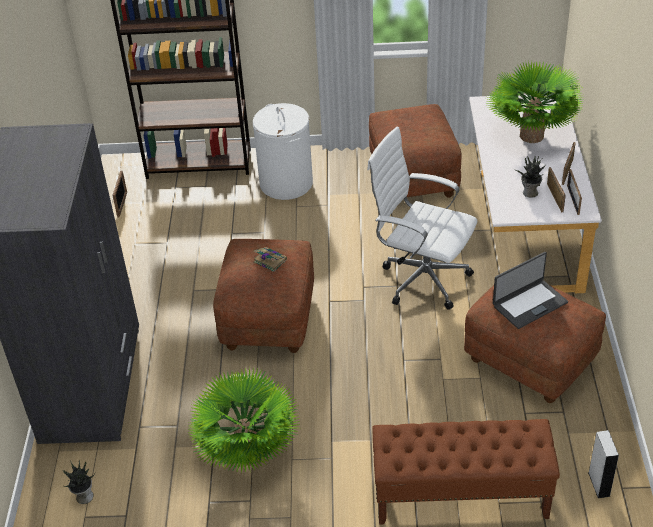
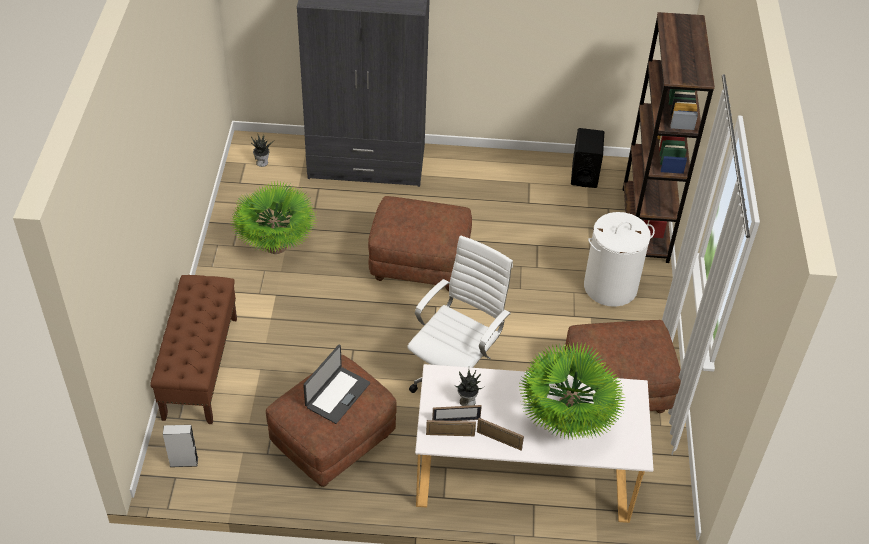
camera: 90 degrees right, 5 degrees up
picture frame [112,170,127,218] -> black speaker [571,128,604,188]
book [254,247,287,272] -> none
laptop [493,252,568,329] -> laptop turned 120 degrees counterclockwise [303,344,370,424]

